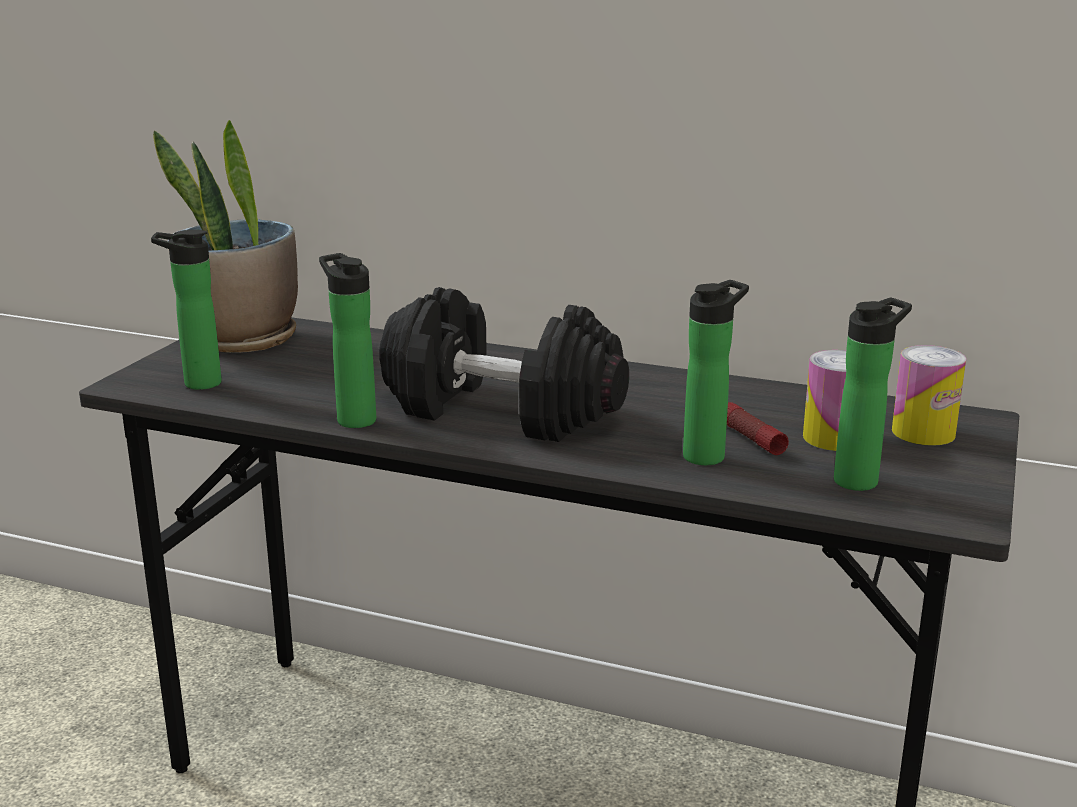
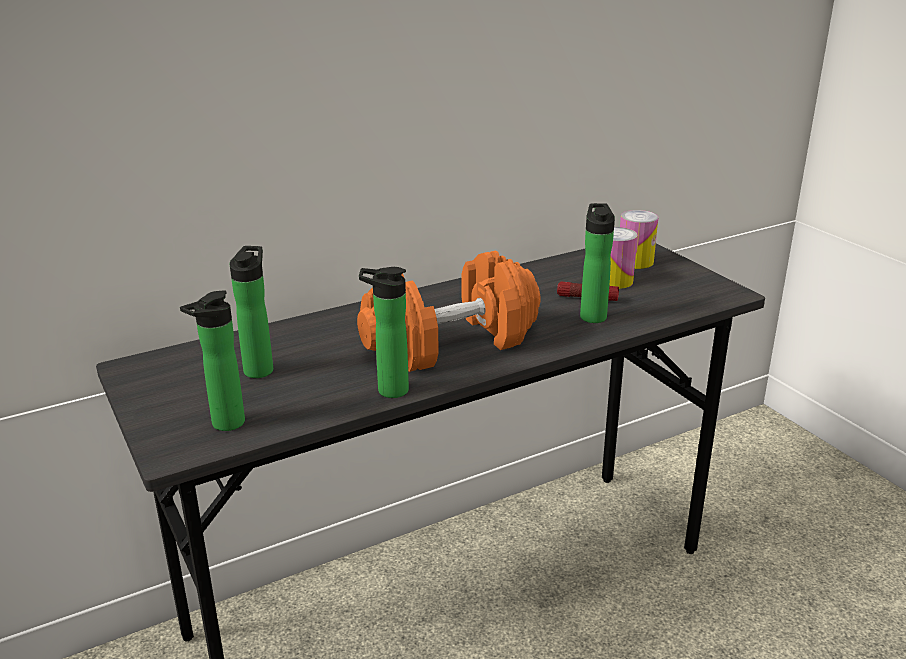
camera: 50 degrees left, 5 degrees up
potted plant [153,120,298,353] -> none
black dumbbell [379,287,629,442] -> orange dumbbell [357,251,540,372]
bottle [834,298,912,491] -> bottle moved to [230,246,273,378]

